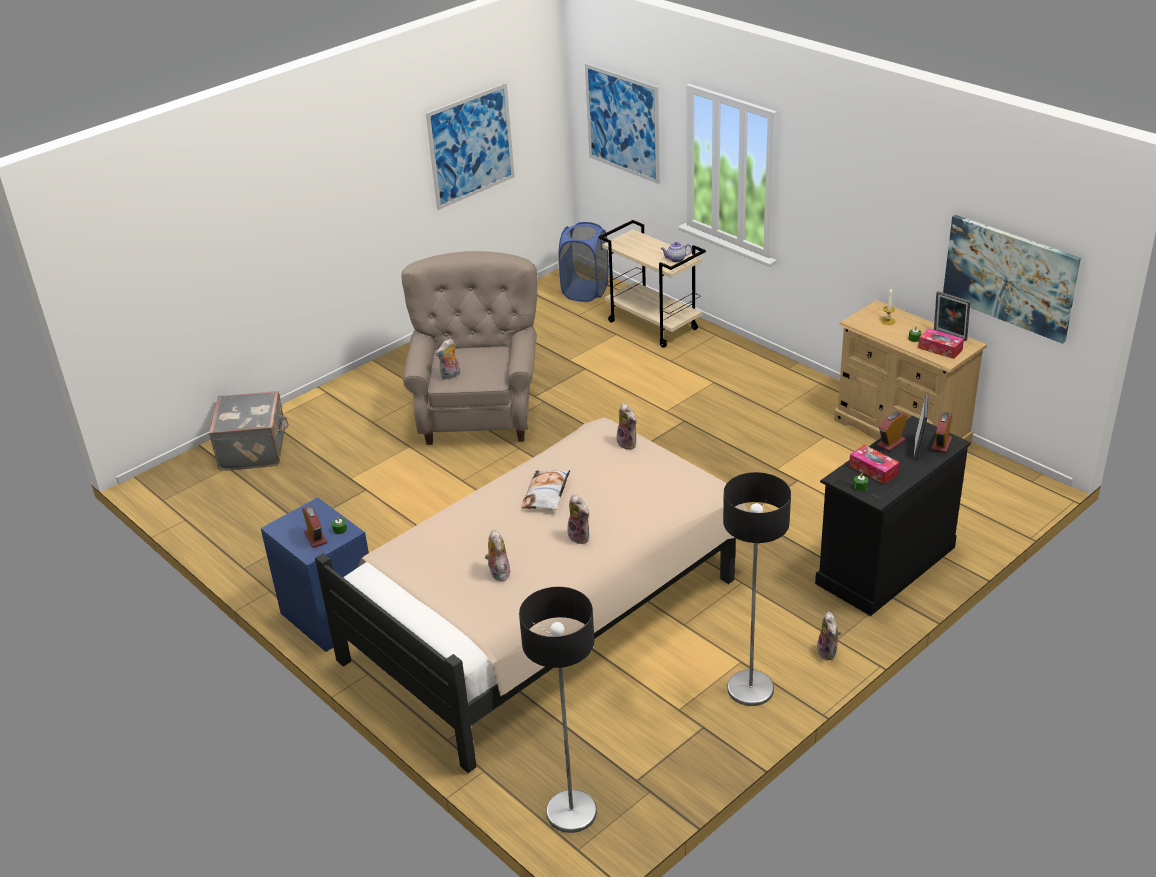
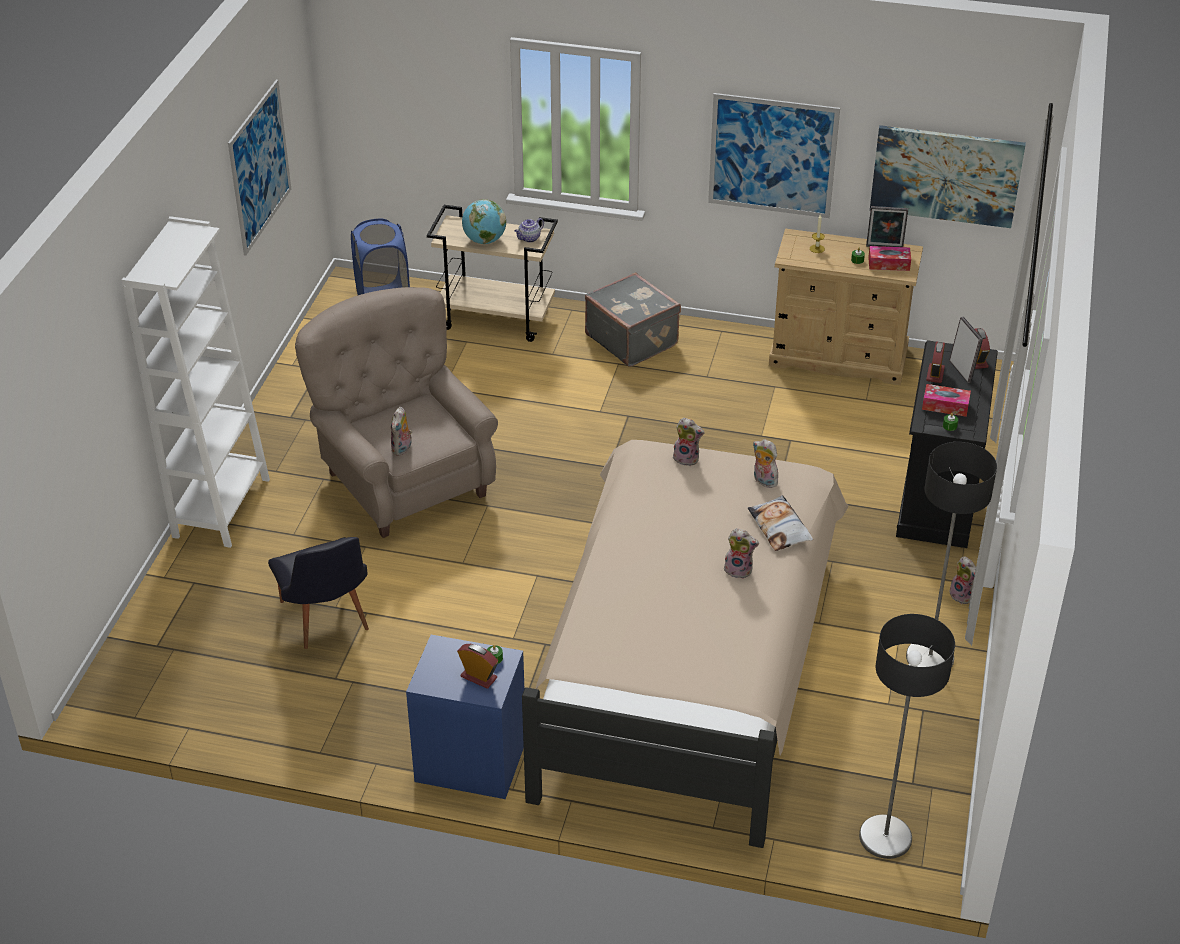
camera: 35 degrees left, 5 degrees up
grey suitcase [209,391,289,471] -> grey suitcase moved to [585,273,681,367]
plush toy [485,530,510,581] -> plush toy moved to [753,439,778,488]
pillow [521,470,570,510] -> pillow moved to [747,495,813,551]
picture [585,63,660,184] -> picture moved to [708,93,840,218]
none -> white bookcase [122,216,270,548]
none -> black chair [268,537,369,649]
none -> globe [462,199,506,244]

